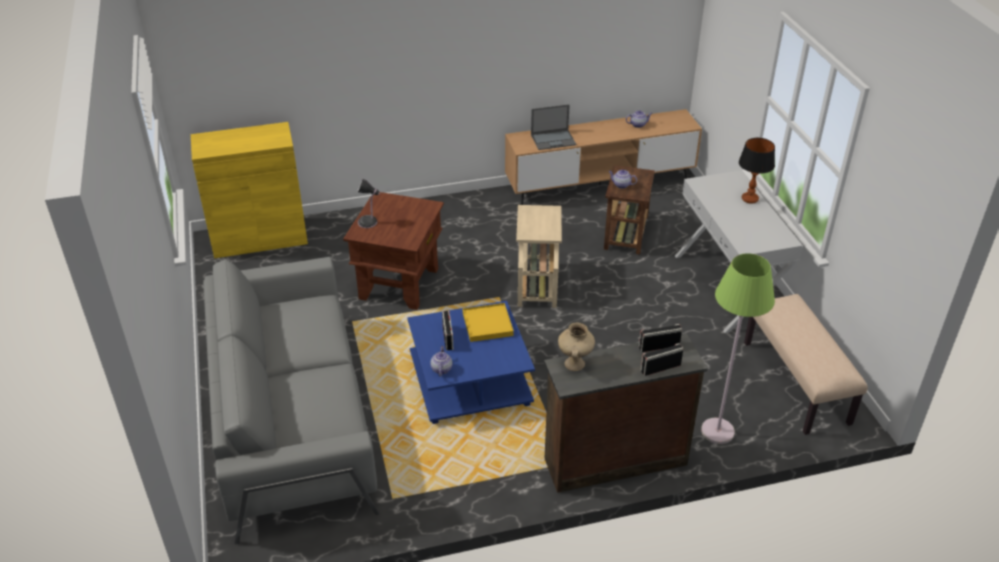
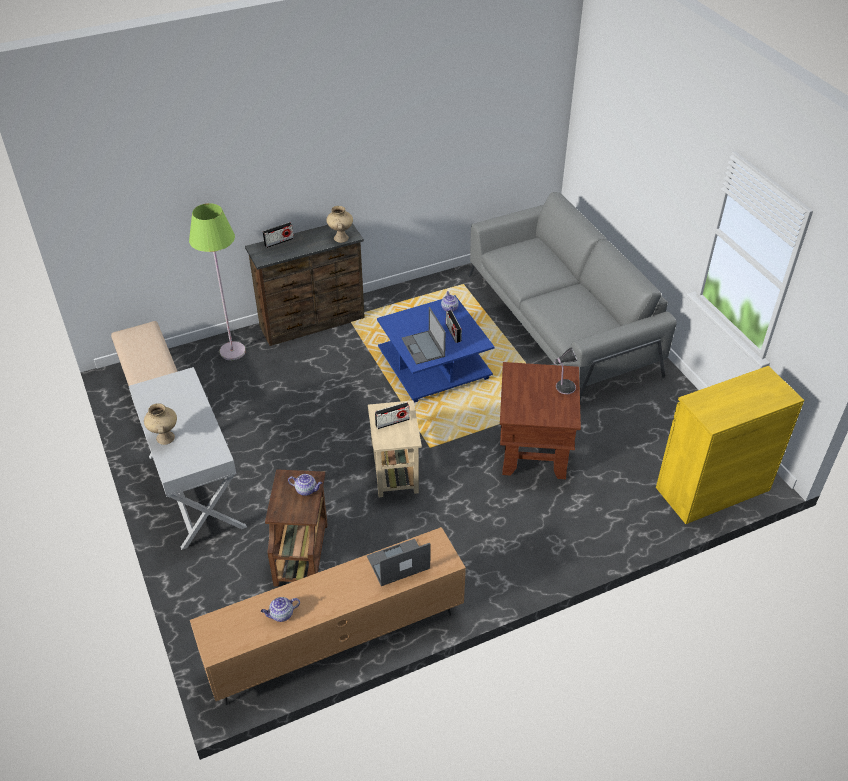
camera: 170 degrees right, 5 degrees up
yellow tray [463,303,514,342] -> laptop [402,307,446,364]
radio [639,324,682,352] -> radio moved to [375,402,410,429]
table lamp [739,138,775,203] -> beige vase [144,403,177,445]

